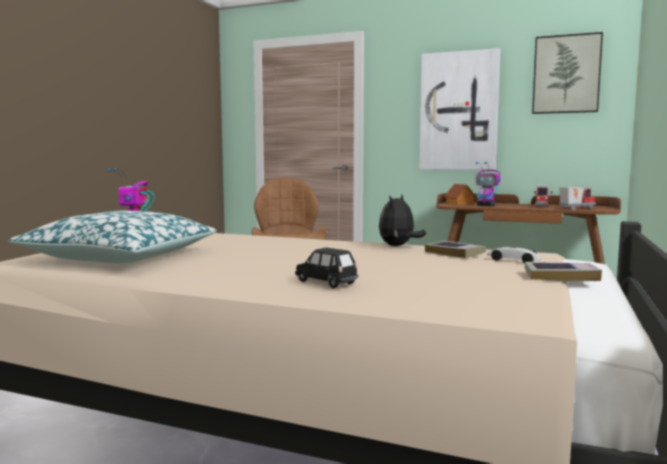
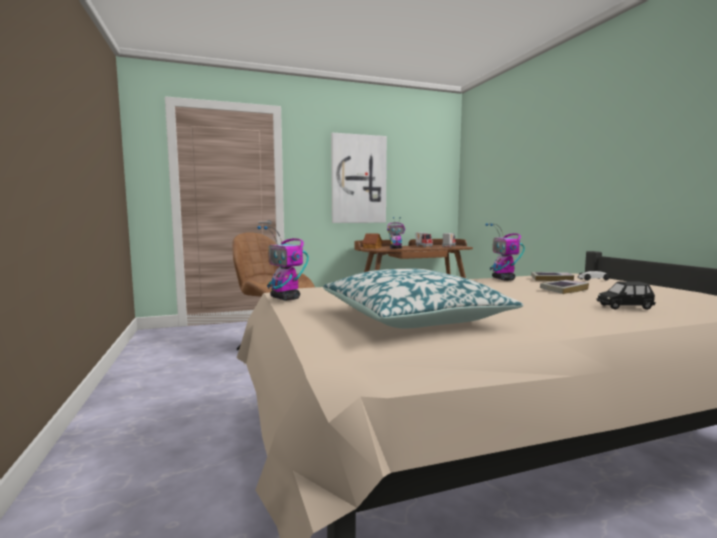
camera: 40 degrees left, 0 degrees up
plush toy [379,195,426,246] -> toy robot [485,223,525,280]
book [525,262,602,281] -> book moved to [540,280,589,294]
picture [532,32,603,114] -> none

